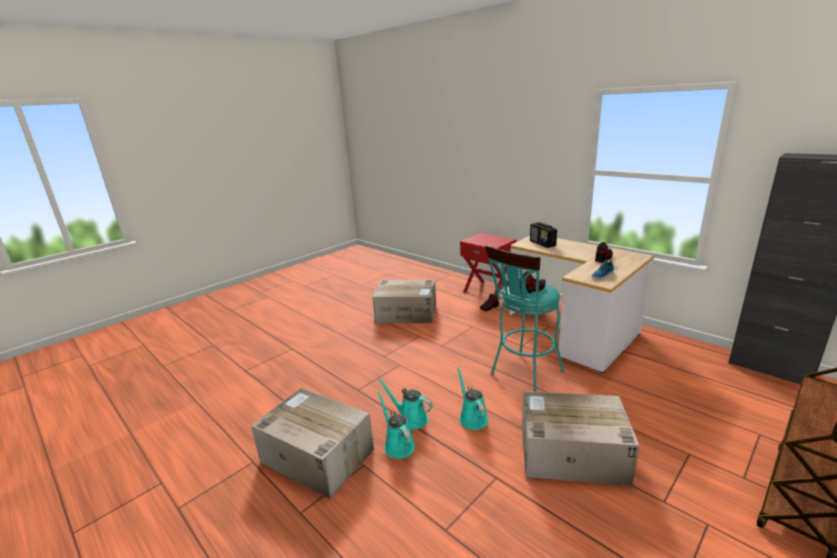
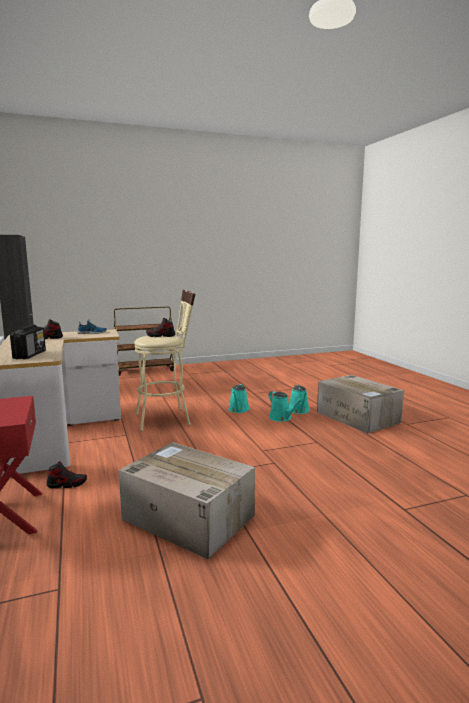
camera: 155 degrees left, 10 degrees down
turquoise stool [485,245,564,392] -> beige stool [134,290,195,431]
cardboard box [522,391,639,486] -> none

